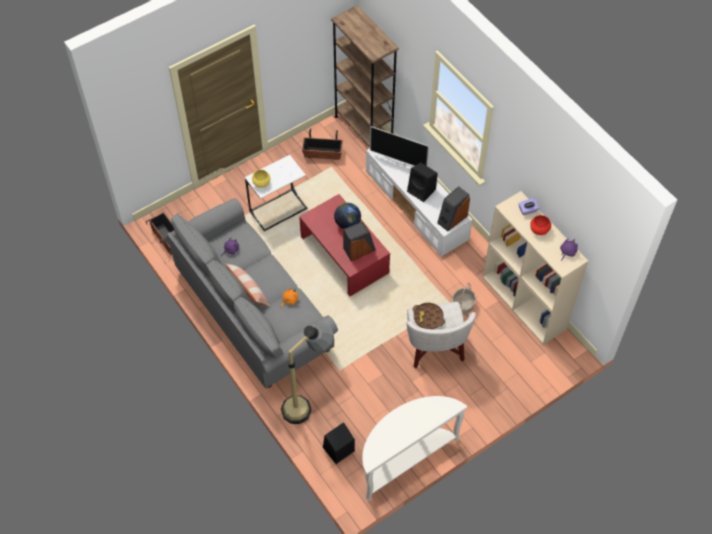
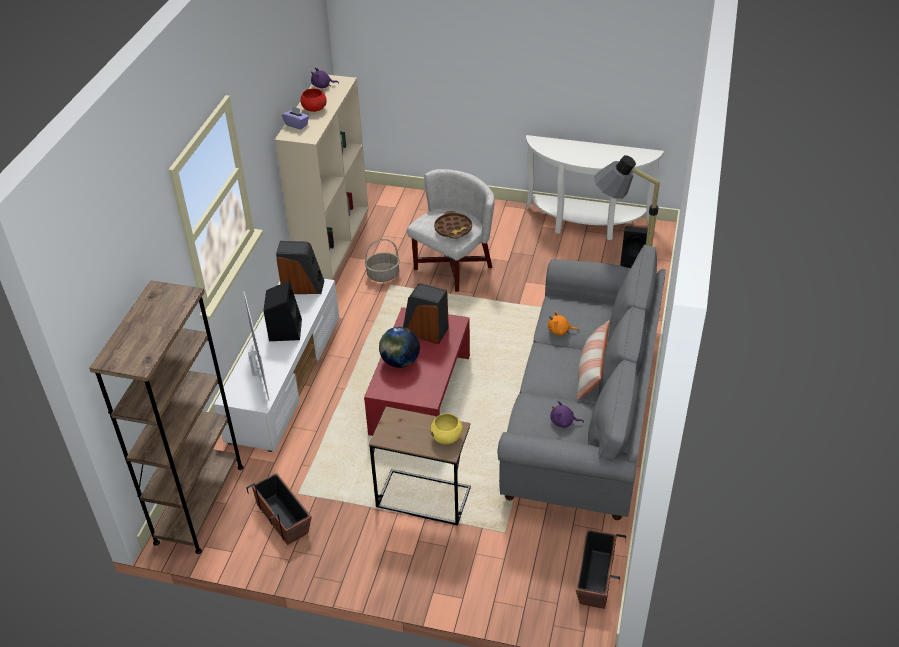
camera: 130 degrees left, 15 degrees down
white side table [245,155,308,231] -> brown side table [369,407,471,525]

